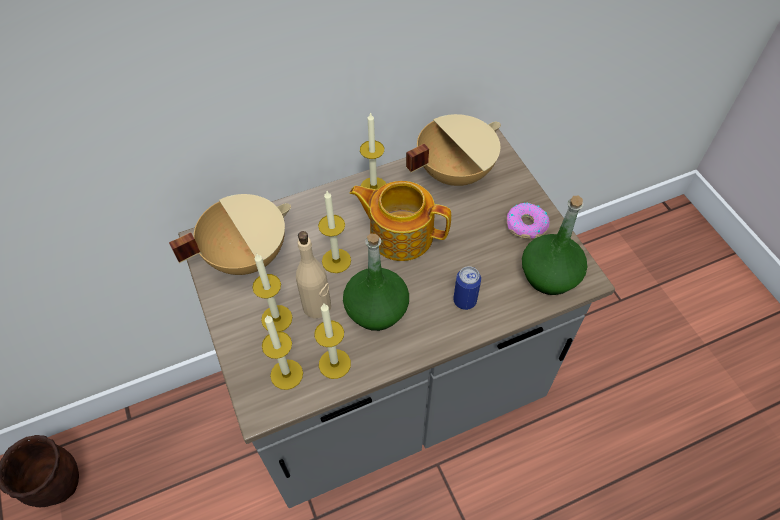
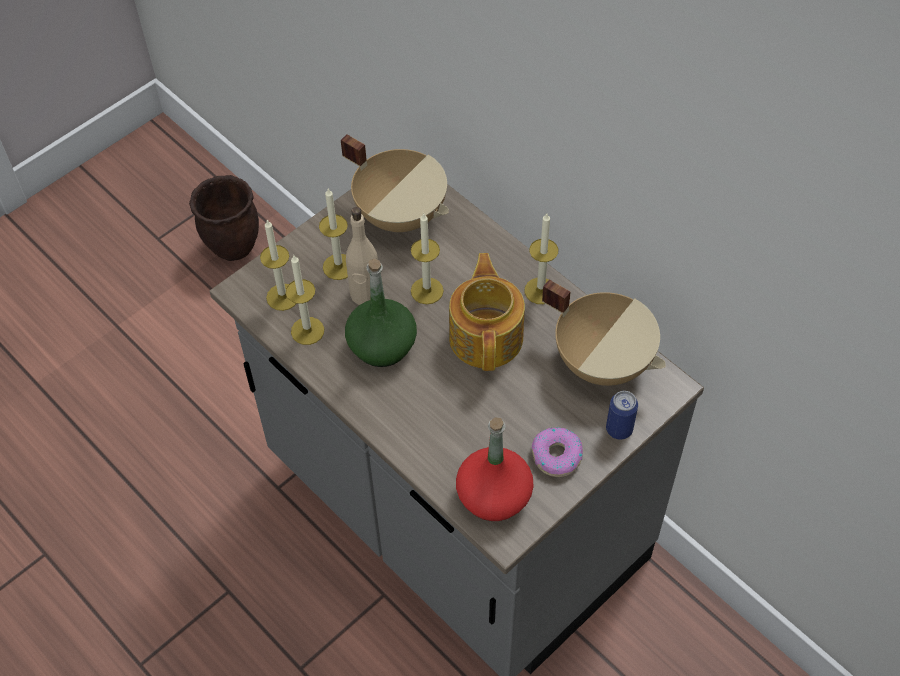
camera: 70 degrees right, 0 degrees up
can [453,266,481,310] -> can moved to [606,391,638,440]
green bottle [522,196,587,295] -> red bottle [456,417,534,521]

